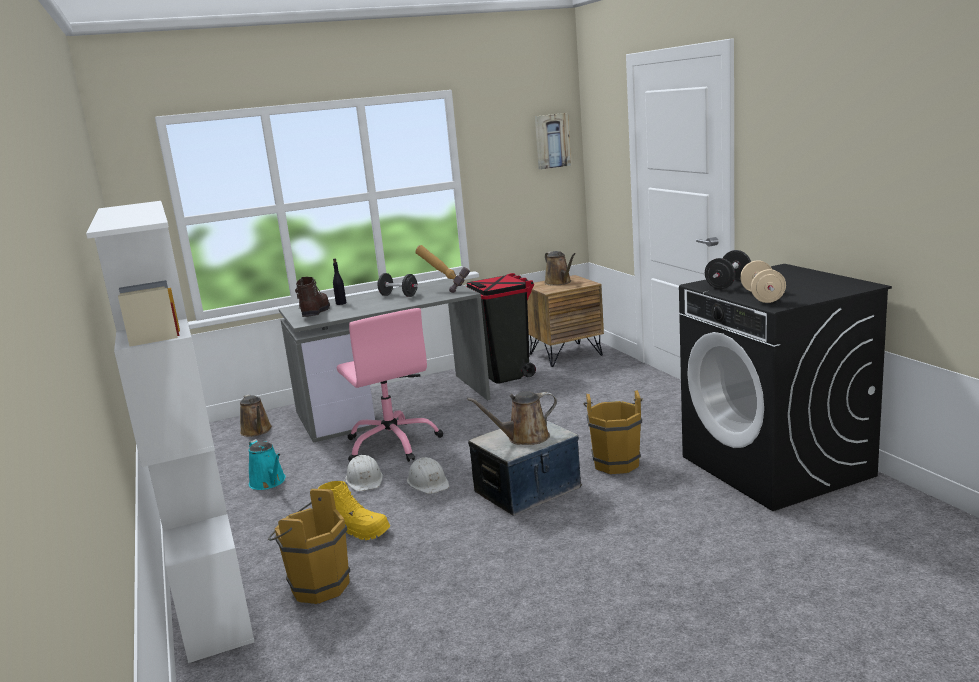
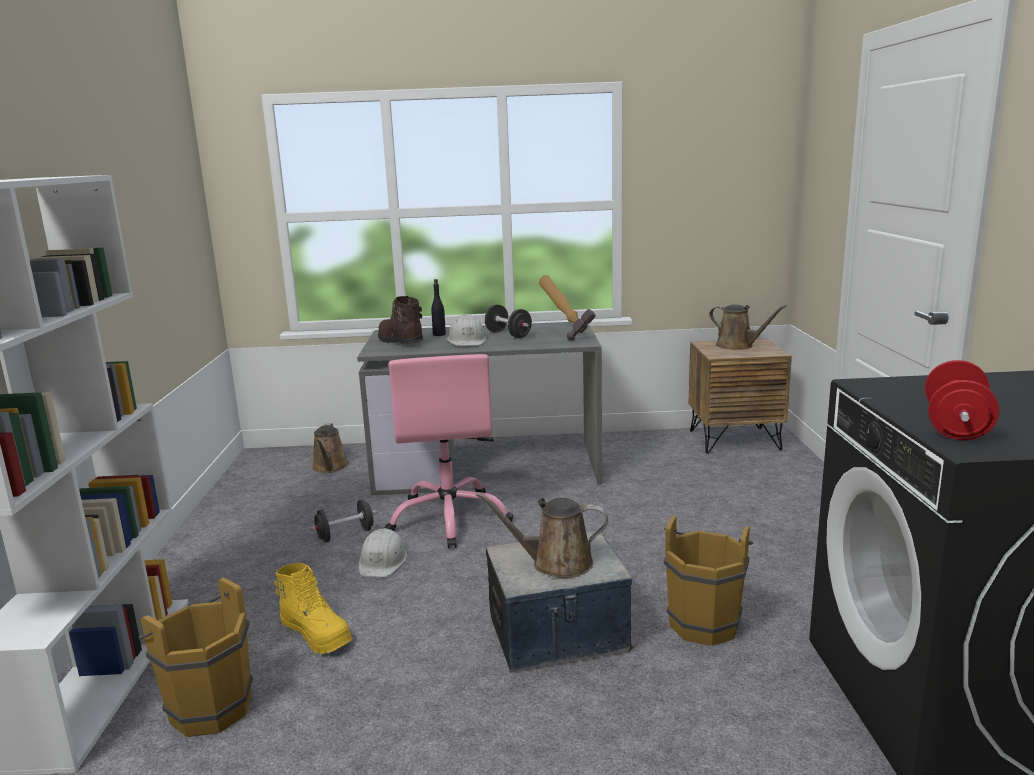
camera: 20 degrees right, 0 degrees up
turquoise watering can [248,439,286,490] -> none
brown boot [295,277,330,317] -> brown boot turned 60 degrees counterclockwise [378,296,423,344]
white hard hat [407,457,449,494] -> white hard hat moved to [447,315,486,346]
black trash can [466,273,536,384] -> none
picture [535,113,571,169] -> none
brown watering can [544,251,576,286] -> brown watering can turned 45 degrees counterclockwise [709,305,787,350]
black dumbbell [705,250,751,289] -> black dumbbell moved to [310,499,377,543]
beige dumbbell [740,260,786,303] -> red dumbbell [925,360,999,440]

